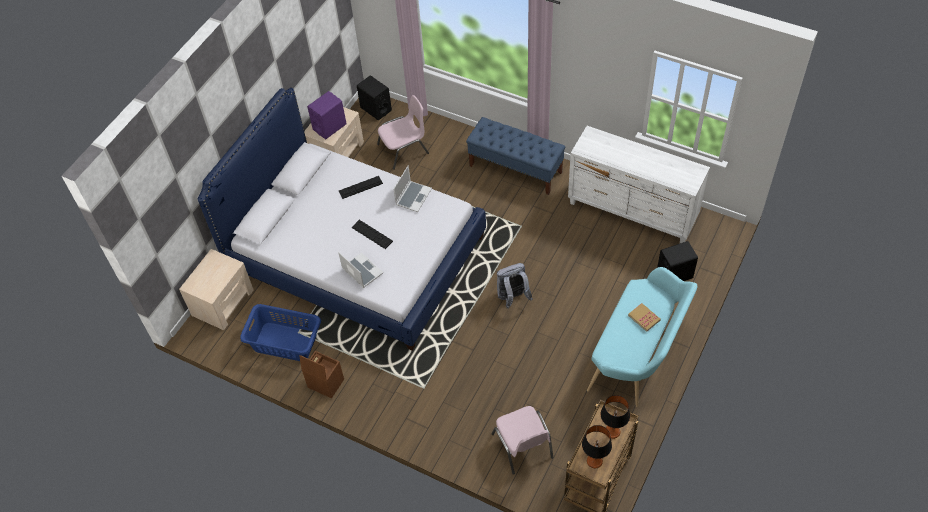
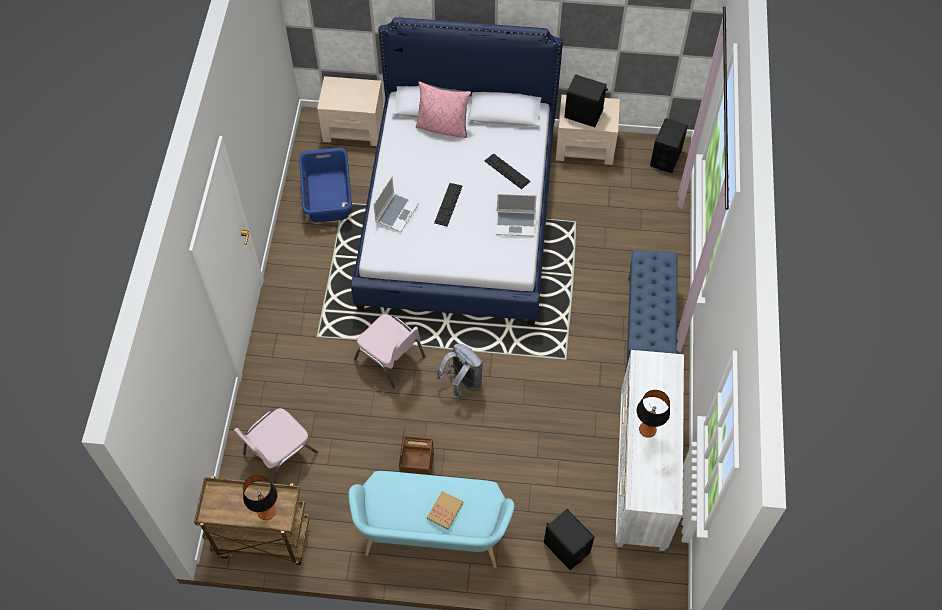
camera: 65 degrees right, 5 degrees up
brown storage box [299,351,344,398] -> brown storage box moved to [399,423,434,475]
purple speaker [307,91,347,139] -> black speaker [564,74,608,127]
pink chair [377,95,429,170] -> pink chair moved to [354,314,426,388]
table lamp [582,425,612,468] -> table lamp moved to [637,390,670,438]
none -> pink pillow [416,81,471,138]

